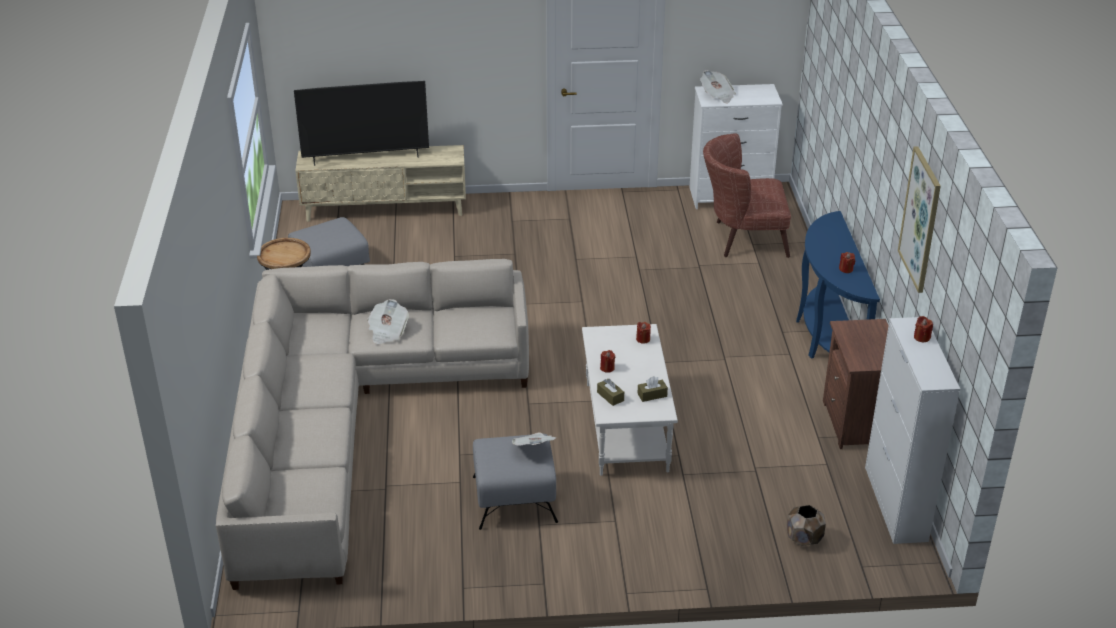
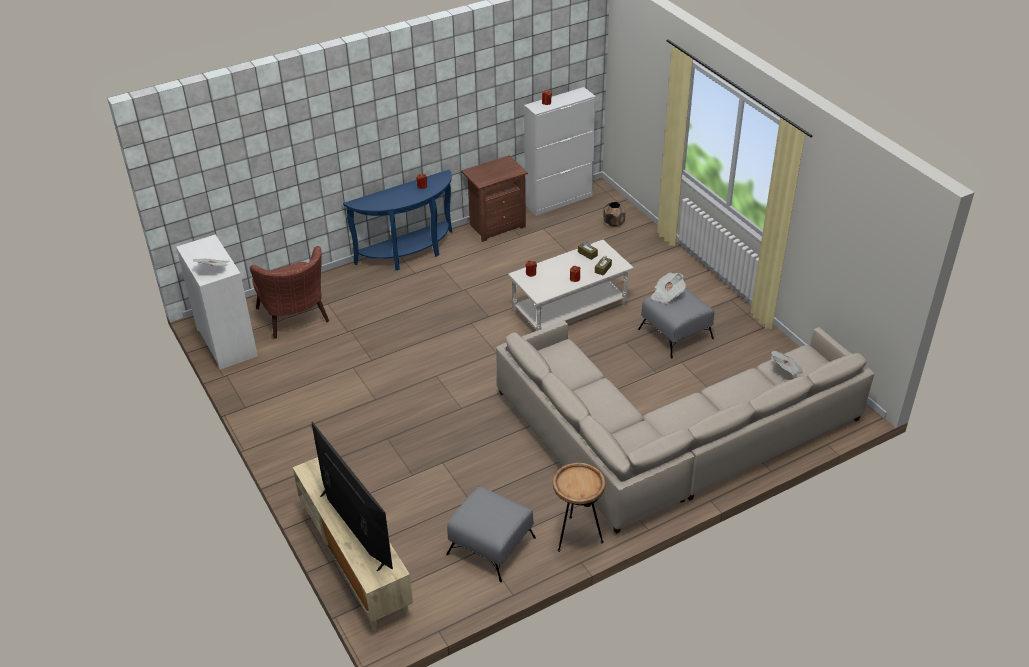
camera: 115 degrees left, 5 degrees up
newspaper [367,299,409,344] -> newspaper moved to [771,351,806,375]
picture [898,146,941,293] -> none

